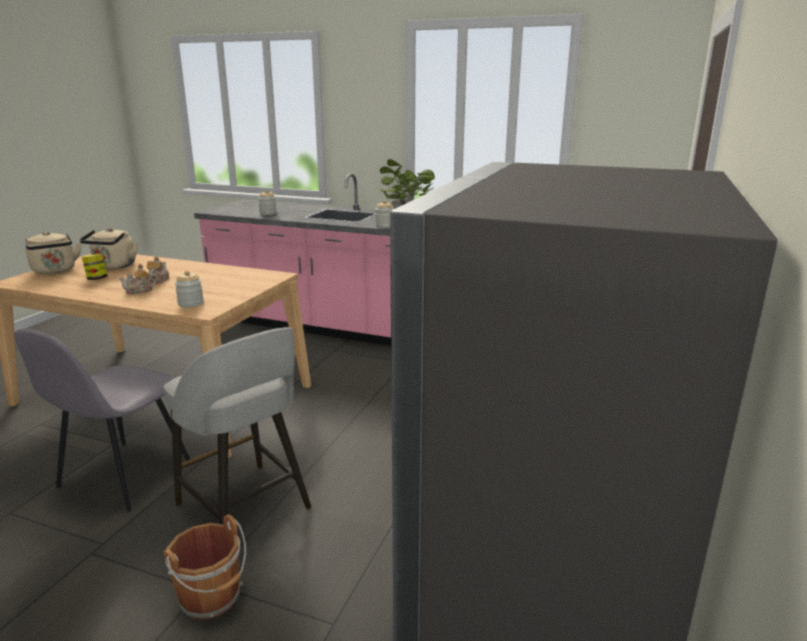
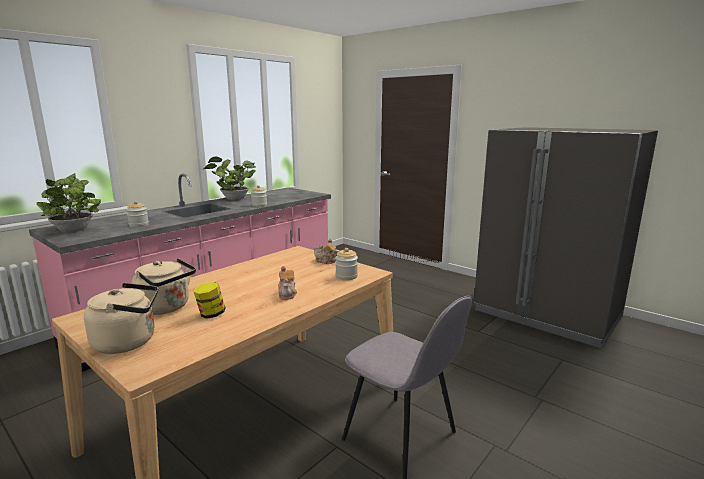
camera: 70 degrees left, 5 degrees down
teapot [147,256,169,284] -> teapot moved to [313,239,340,264]
brown bucket [163,514,246,620] -> none
grey stool [164,327,311,525] -> none
none -> potted plant [37,173,101,233]

